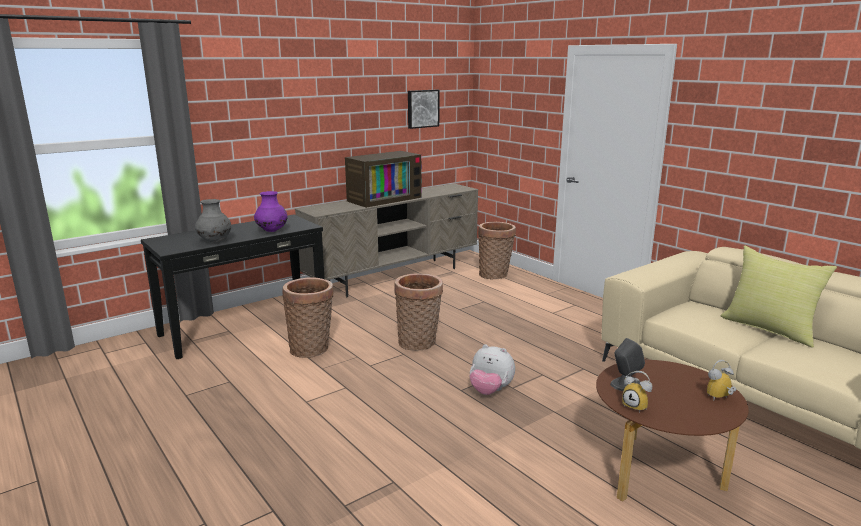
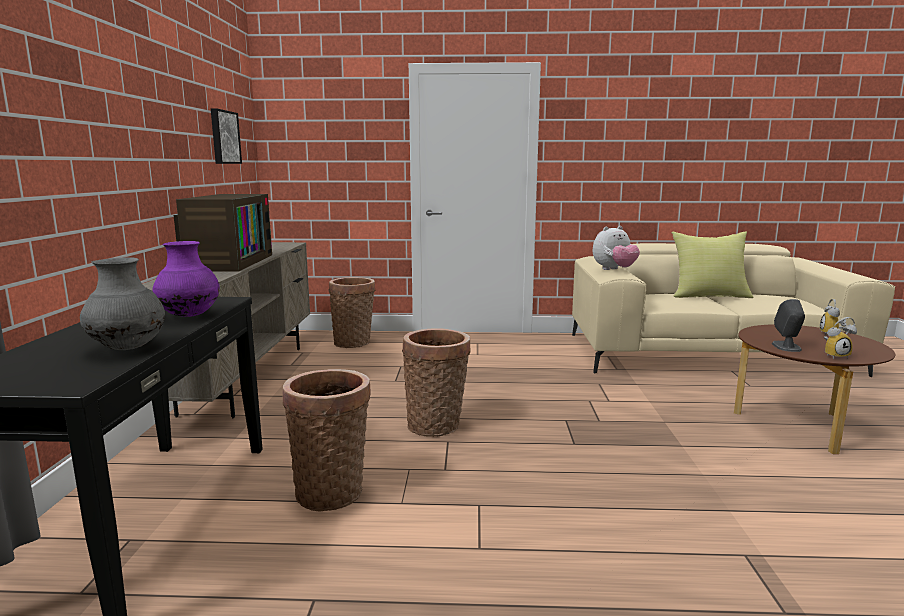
camera: 50 degrees left, 5 degrees down
plush toy [470,344,515,395] -> plush toy moved to [592,226,640,270]

